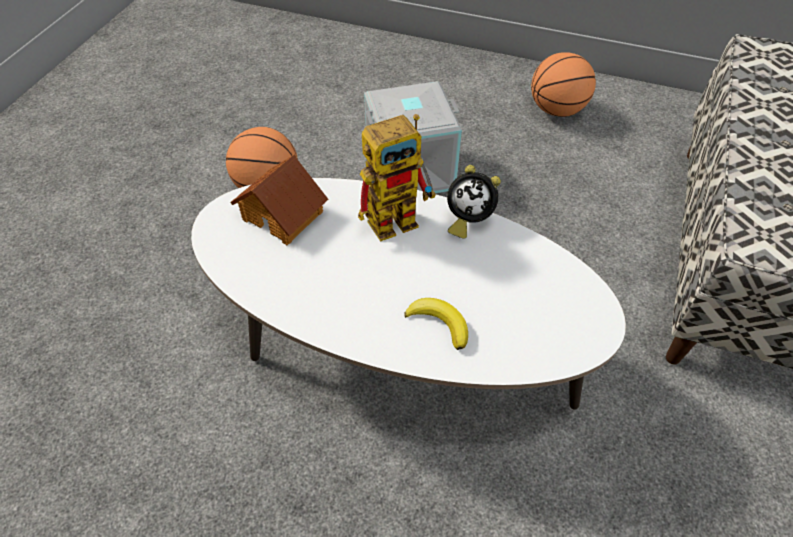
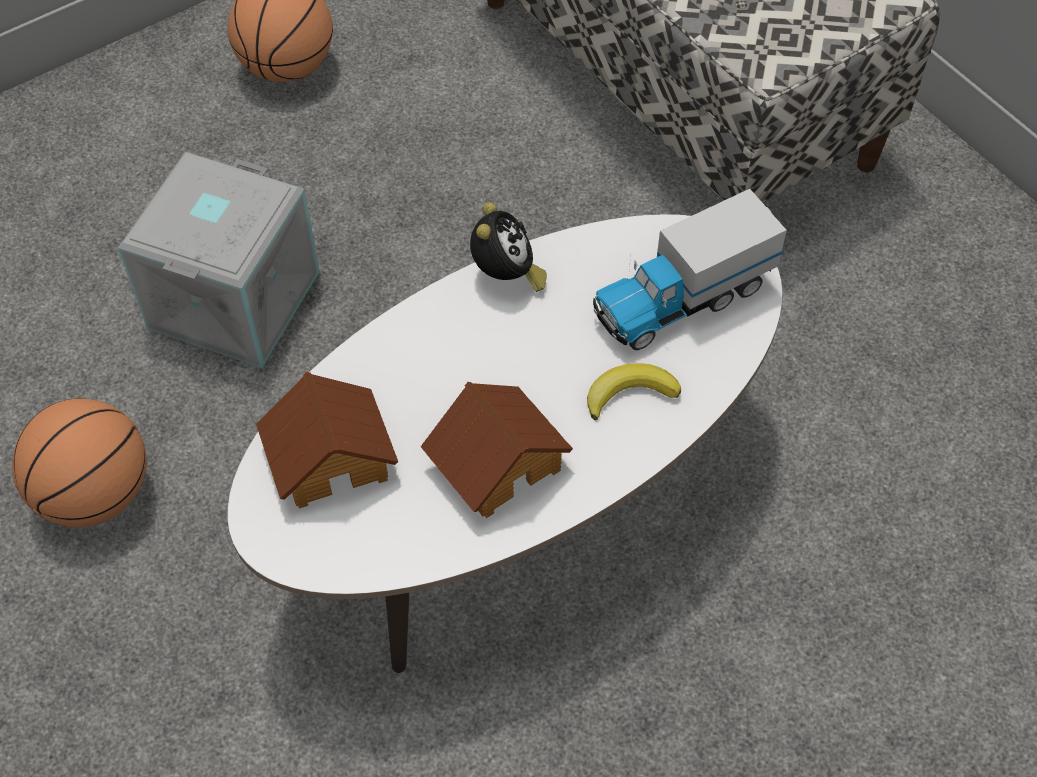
camera: 55 degrees left, 5 degrees up
toy robot [358,114,436,242] -> none
alarm clock [447,165,501,239] -> alarm clock turned 45 degrees counterclockwise [470,202,547,292]
none -> toy house [421,382,573,518]
none -> toy truck [593,189,787,350]

